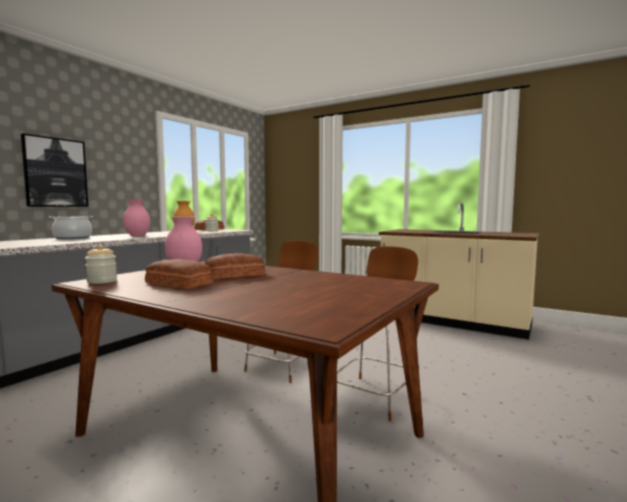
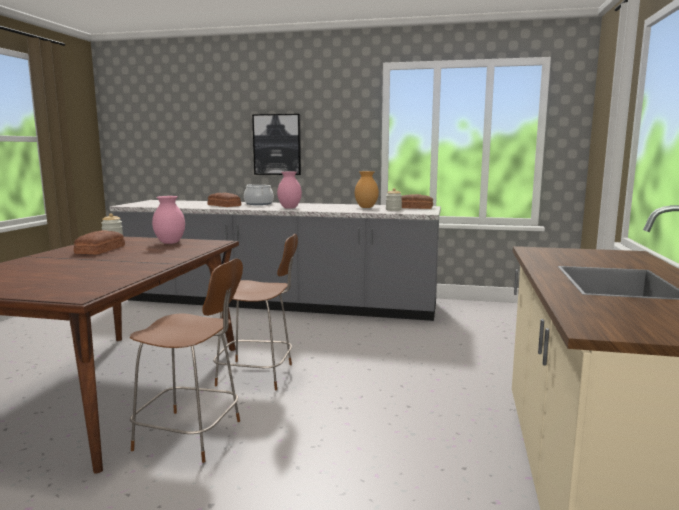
camera: 70 degrees right, 5 degrees up
bread [204,253,265,279] -> bread moved to [208,193,241,207]

